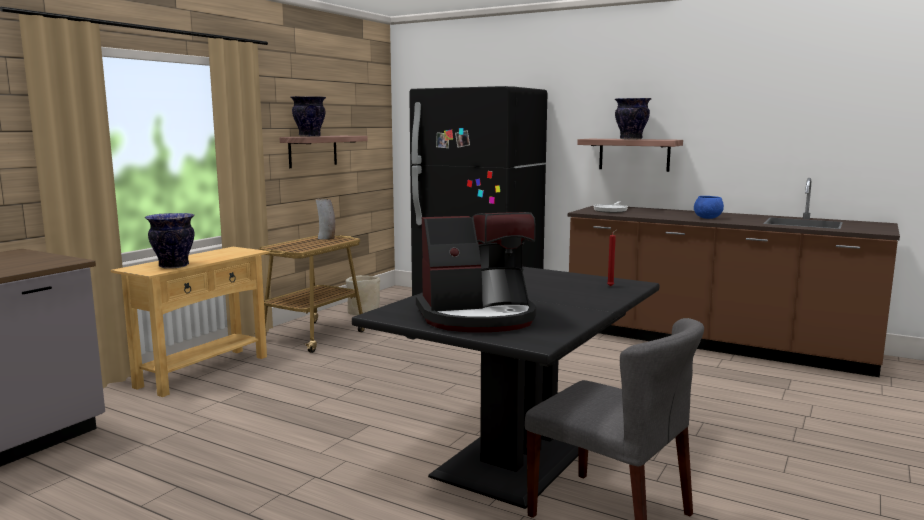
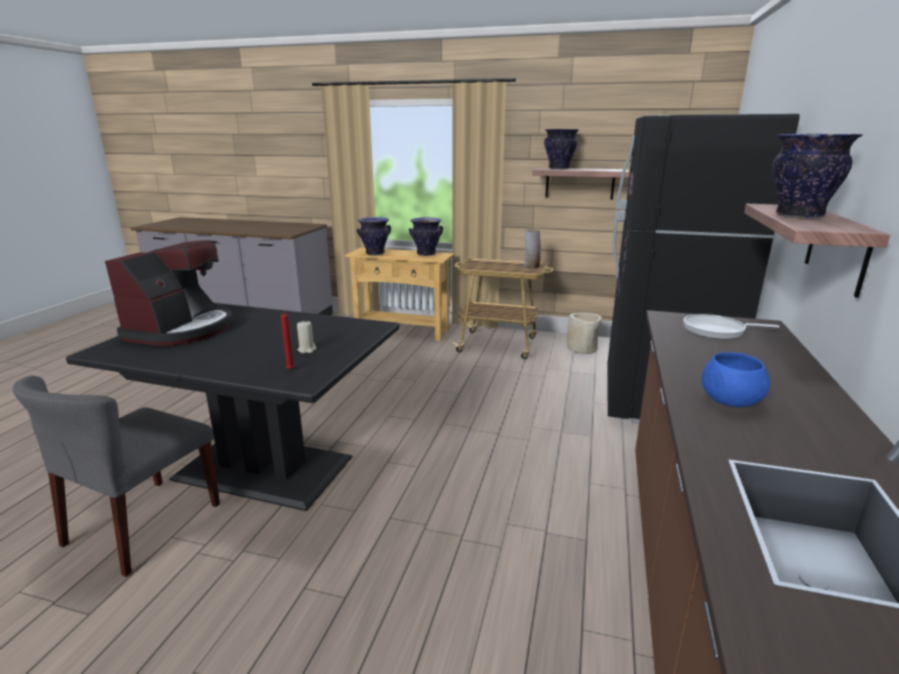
camera: 75 degrees right, 10 degrees up
coffee machine [416,212,536,332] -> coffee machine turned 135 degrees counterclockwise [105,240,233,346]
none -> beige candle [297,320,316,353]
none -> vase [409,217,443,256]

